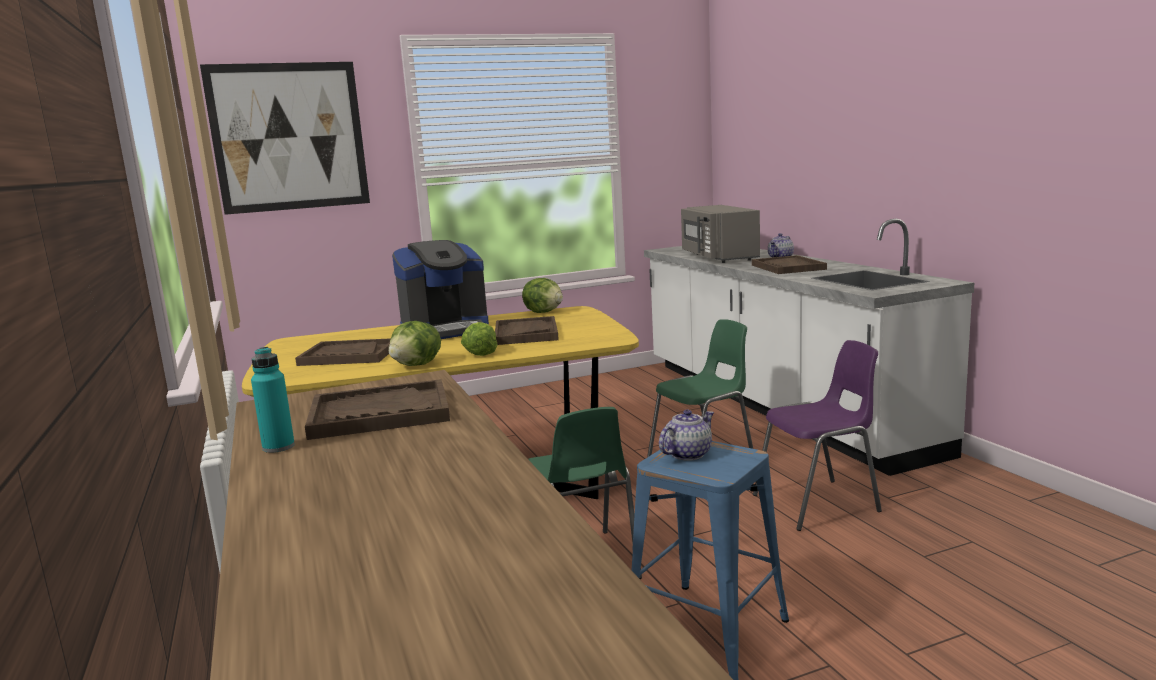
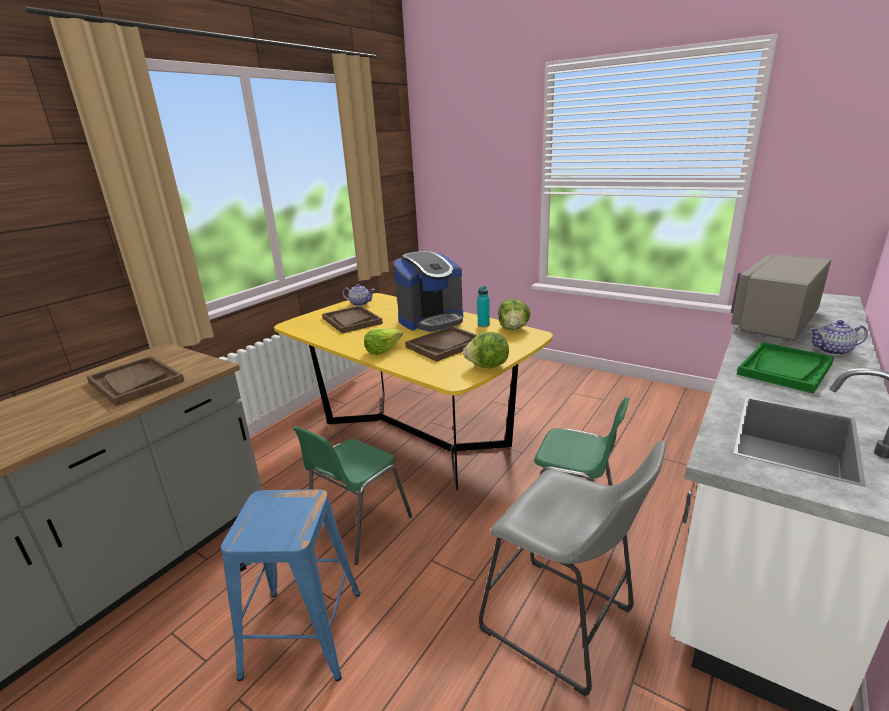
camera: 55 degrees right, 10 degrees up
picture [200,62,370,215] -> none
turquoise bottle [251,347,295,453] -> turquoise bottle moved to [477,286,490,327]
lettuce [389,321,441,366] -> lettuce moved to [463,332,509,368]
coffee machine [392,240,489,339] -> coffee machine turned 60 degrees counterclockwise [393,251,463,332]
teapot [659,409,714,461] -> teapot moved to [342,284,375,306]
brown tray [752,255,827,274] -> green tray [737,342,834,394]
purple chair [753,340,882,531] -> grey stool [479,440,666,697]

